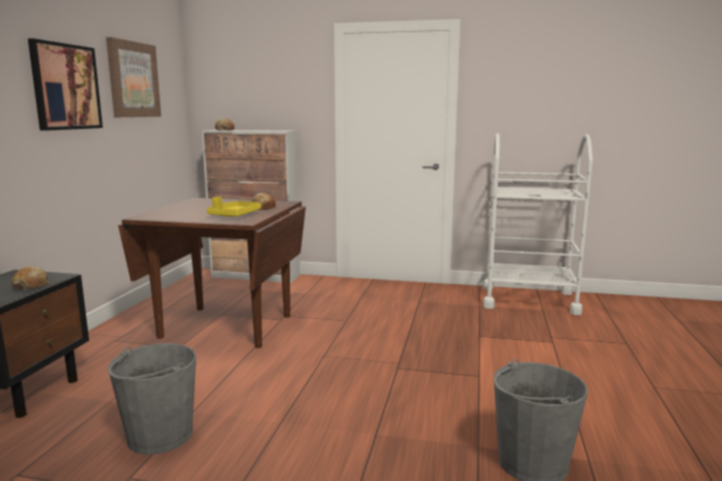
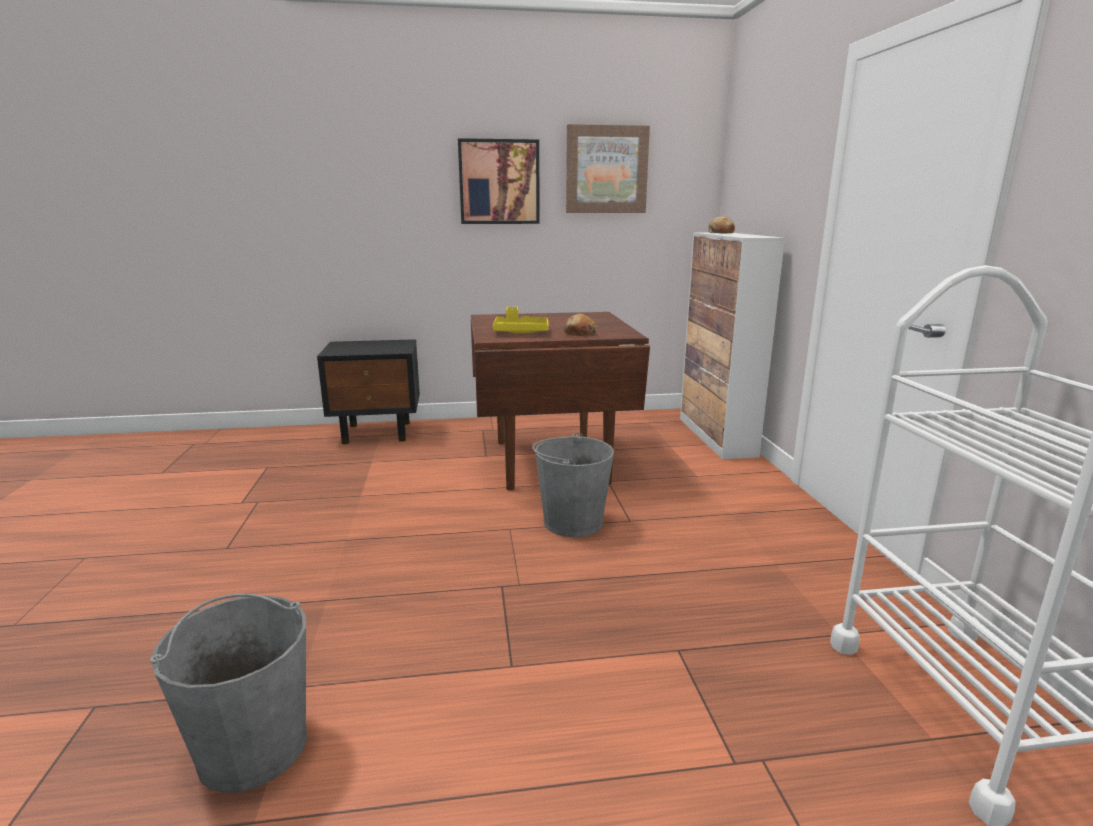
camera: 70 degrees right, 5 degrees up
bread [11,266,50,290] -> none
grey bucket [108,343,196,455] -> grey bucket moved to [532,432,614,537]

